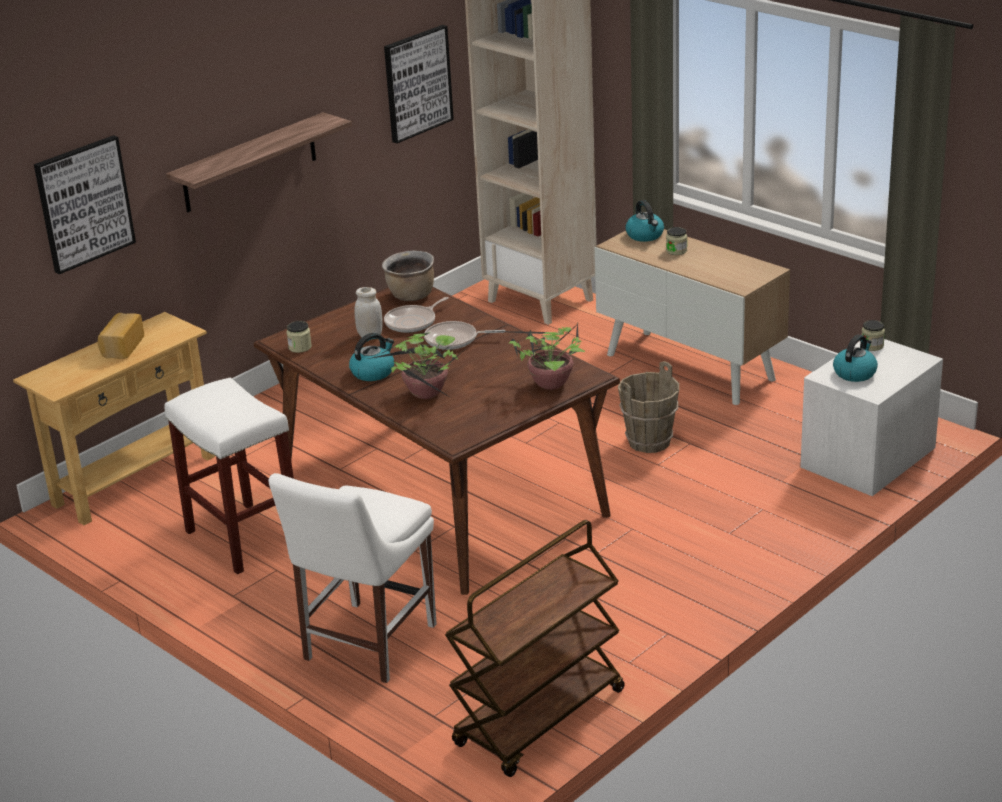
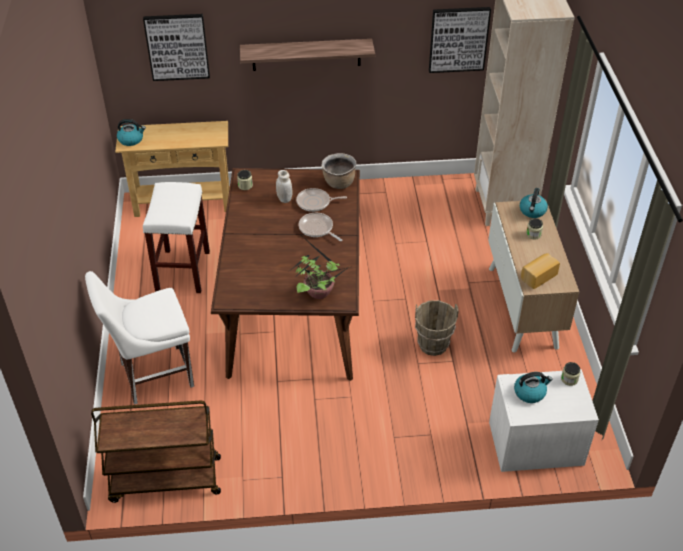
camera: 40 degrees right, 15 degrees up
bread [98,313,144,359] -> bread moved to [521,253,560,289]
kettle [349,333,394,381] -> kettle moved to [117,119,146,146]
potted plant [368,332,462,399] -> none

